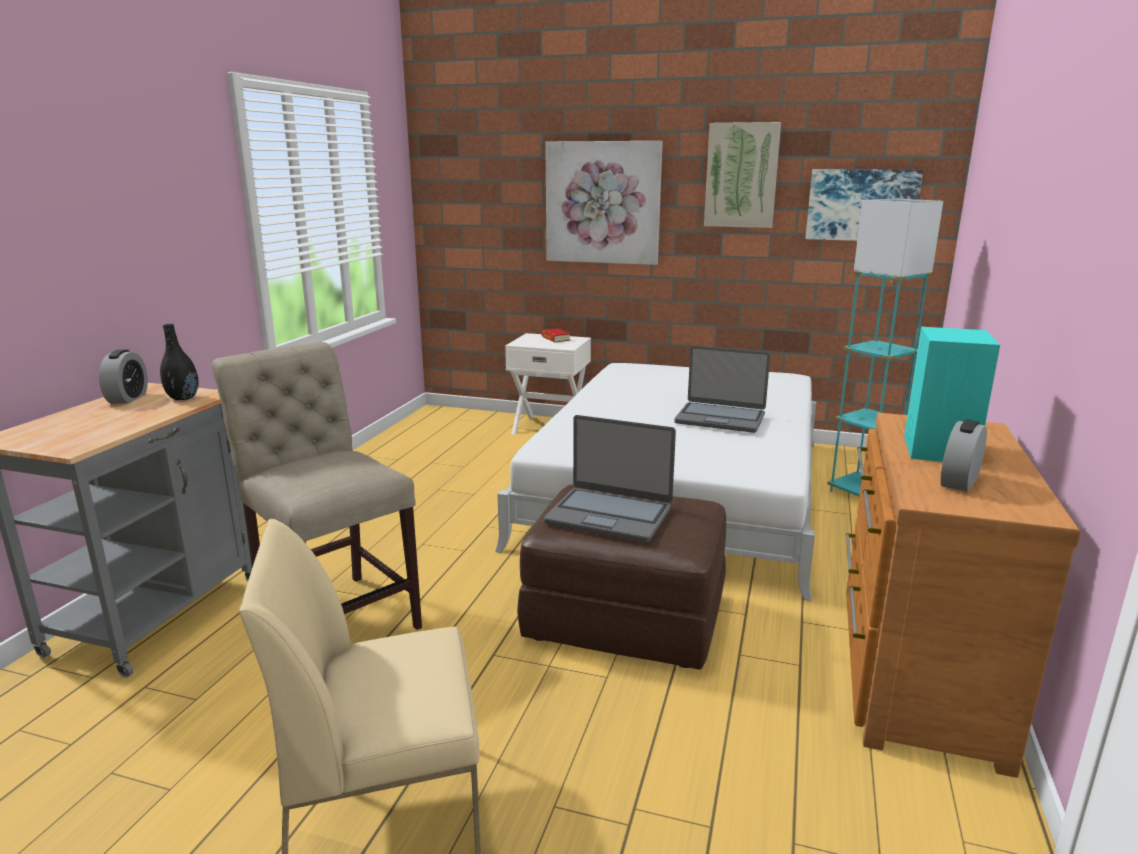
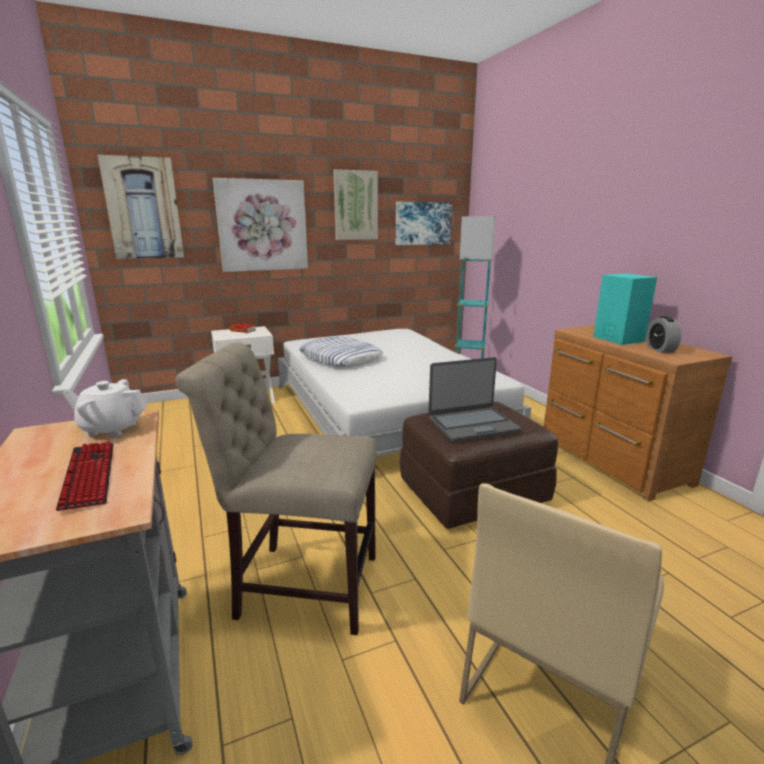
camera: 40 degrees left, 0 degrees up
alarm clock [99,350,148,404] -> none
black vase [160,324,199,400] -> white teapot [63,379,147,437]
laptop [674,346,770,433] -> none
none -> keyboard [56,442,114,511]
none -> picture [98,155,184,259]
none -> pillow [299,337,383,367]

